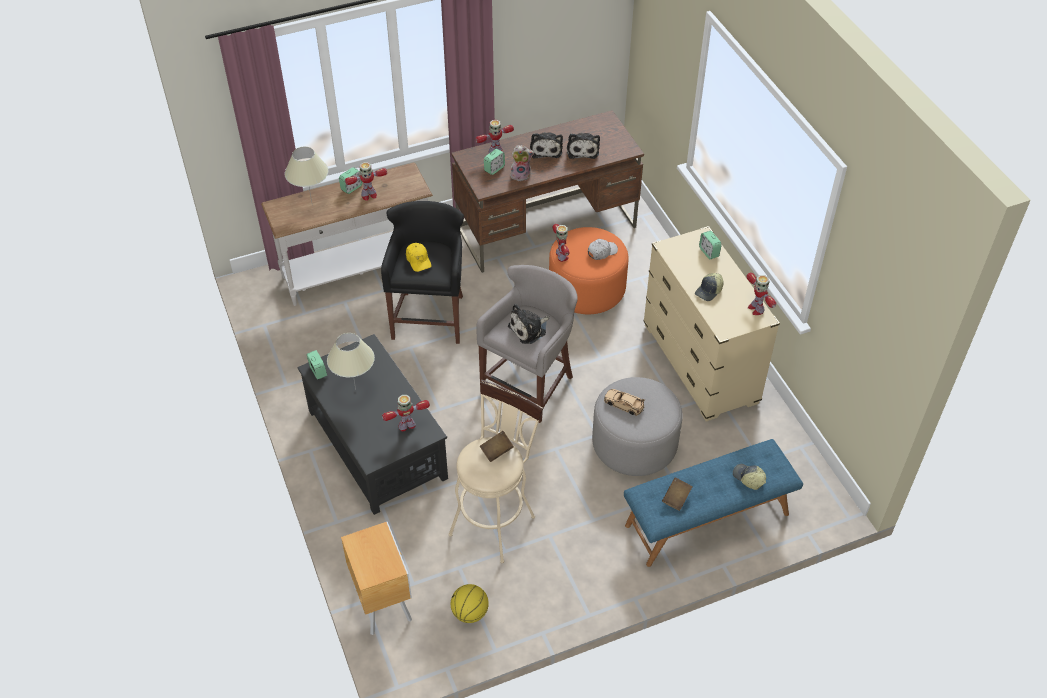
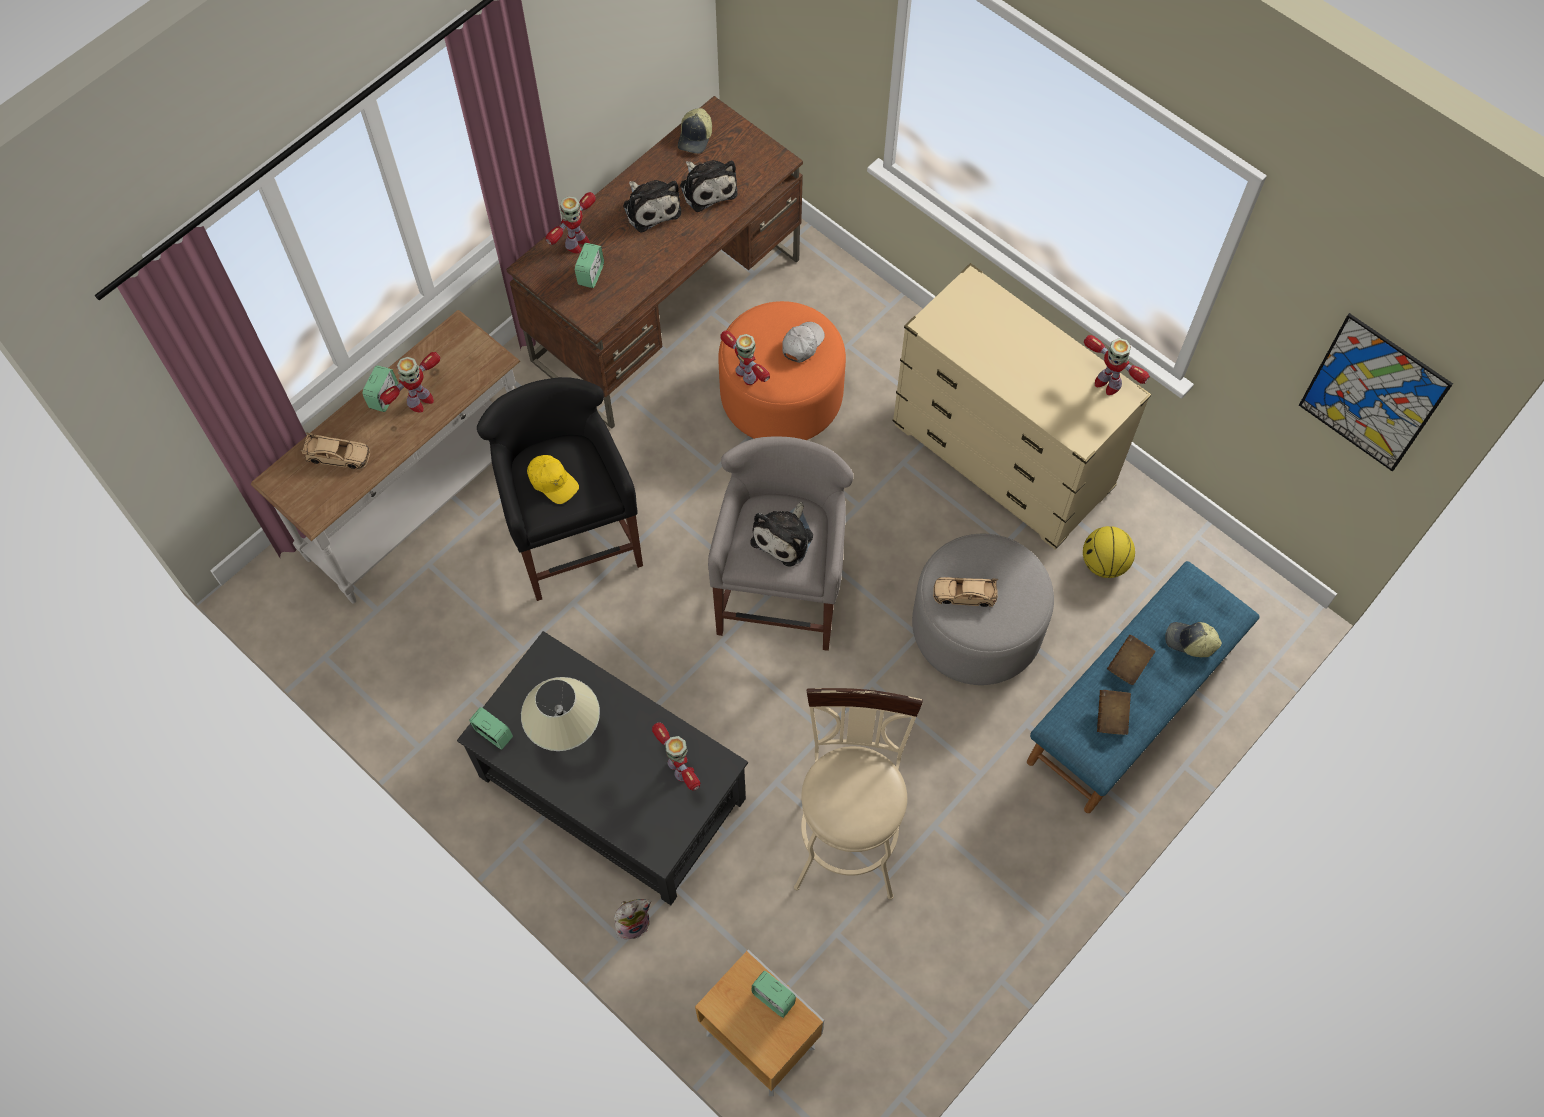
camera: 25 degrees left, 15 degrees up
beige table lamp [285,147,329,206] -> beige toy car [300,432,370,470]
toy robot [382,395,430,431] -> toy robot turned 105 degrees clockwise [652,722,700,791]
basketball [451,584,489,623] -> basketball moved to [1083,526,1135,578]
brown book [480,431,514,462] -> brown book moved to [1107,635,1156,685]
plush toy [510,145,534,181] -> plush toy moved to [614,899,651,939]
cap [695,273,724,301] -> cap moved to [678,108,712,154]
alarm clock [699,231,722,259] -> alarm clock moved to [751,971,796,1018]
none -> picture [1299,313,1453,472]

